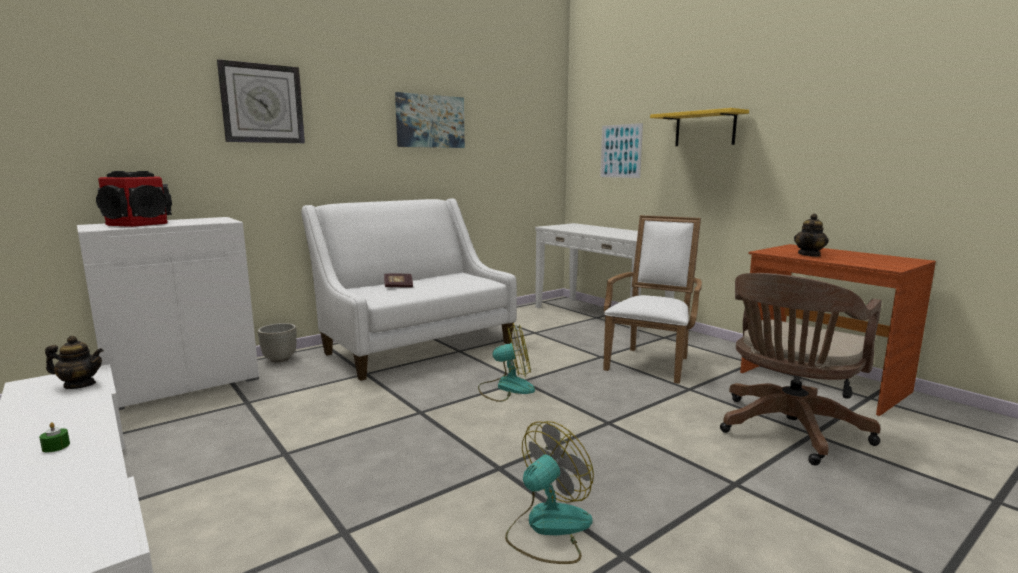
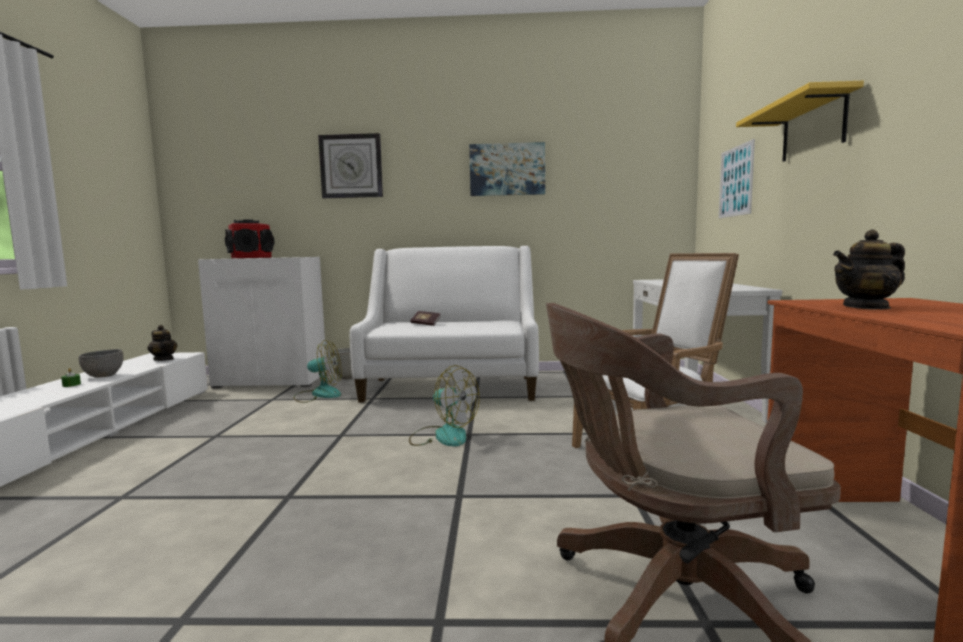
camera: 40 degrees right, 5 degrees down
fan [505,421,594,564] -> fan moved to [294,340,342,403]
none -> grey bowl [79,349,124,377]

